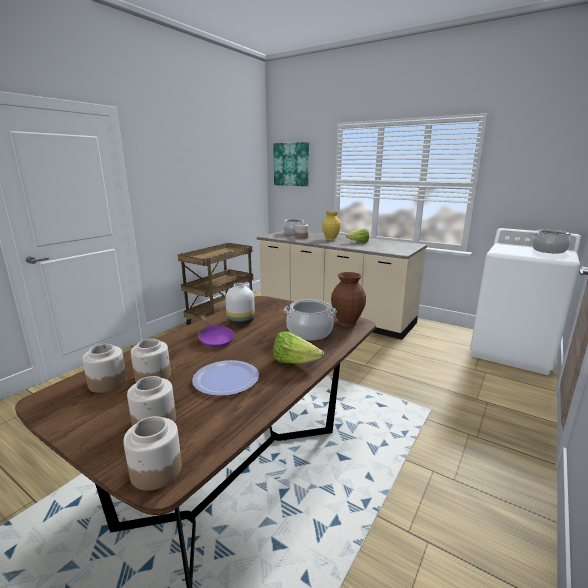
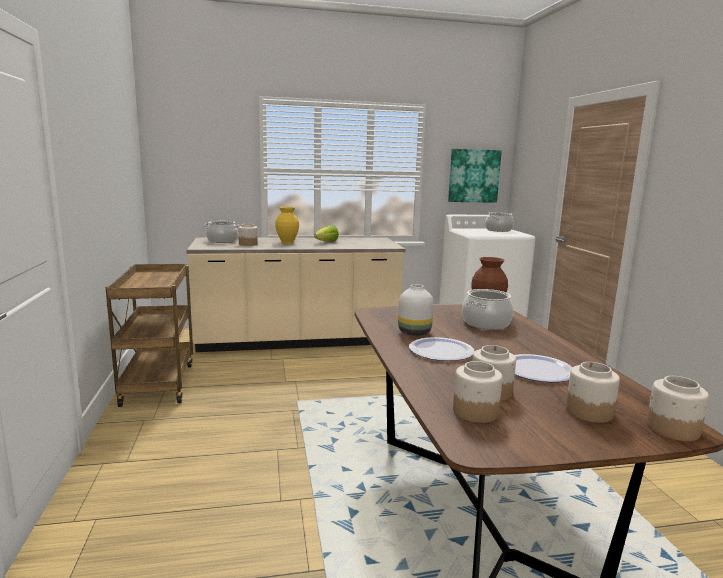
camera: 45 degrees left, 5 degrees down
purple frying pan [198,315,234,347] -> plate [409,337,475,361]
picture [273,142,309,186] -> picture moved to [448,149,502,203]
lettuce [273,331,324,364] -> none

